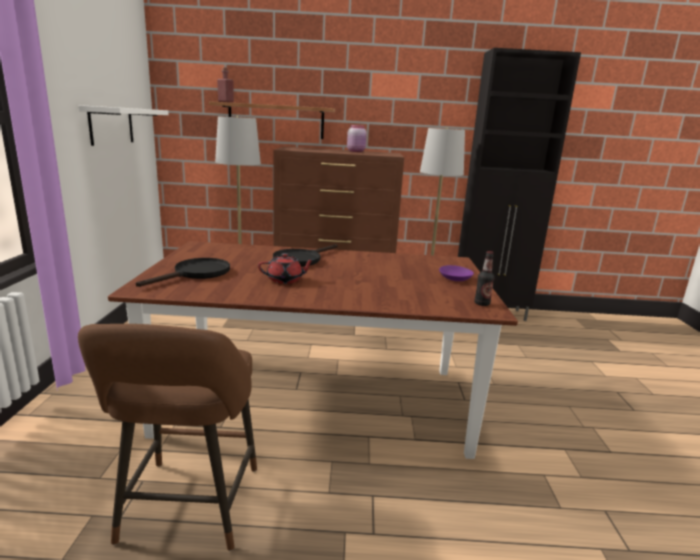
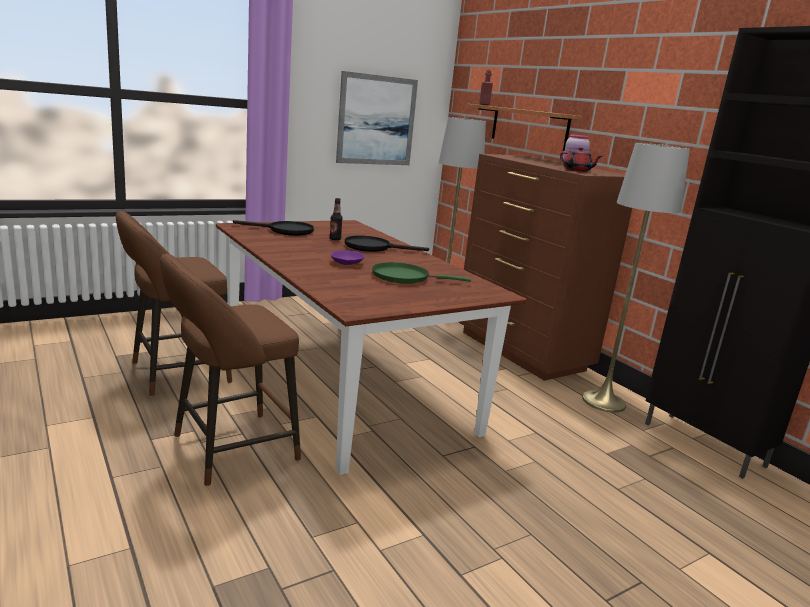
camera: 55 degrees right, 0 degrees up
white shelf [78,105,169,146] -> picture [336,71,418,165]
red teapot [258,253,315,284] -> red teapot moved to [560,147,602,172]
purple bowl [439,265,474,281] -> purple bowl moved to [330,250,365,265]
bottle [474,251,495,306] -> bottle moved to [329,198,343,240]
none -> brown stool [160,254,301,486]
none -> green frying pan [372,262,471,284]

